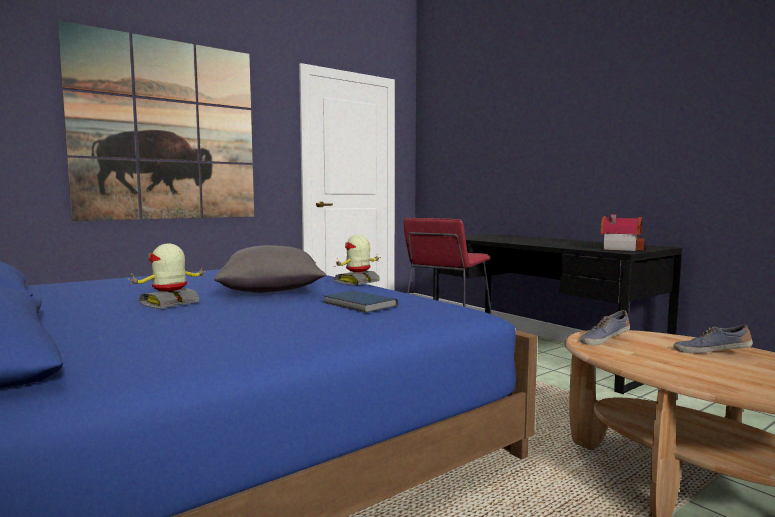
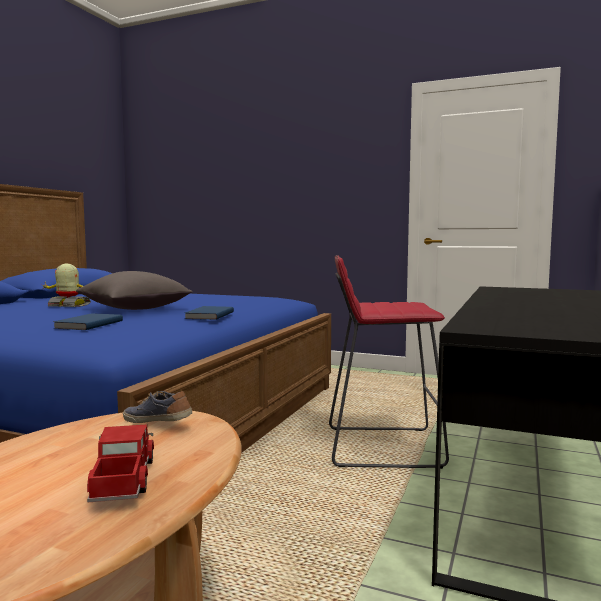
camera: 60 degrees right, 0 degrees up
picture [57,20,254,221] -> none
toy robot [334,235,381,285] -> blue book [185,306,234,320]
toy house [600,214,644,251] -> none
shoe [673,325,753,353] -> toy truck [87,425,154,503]

